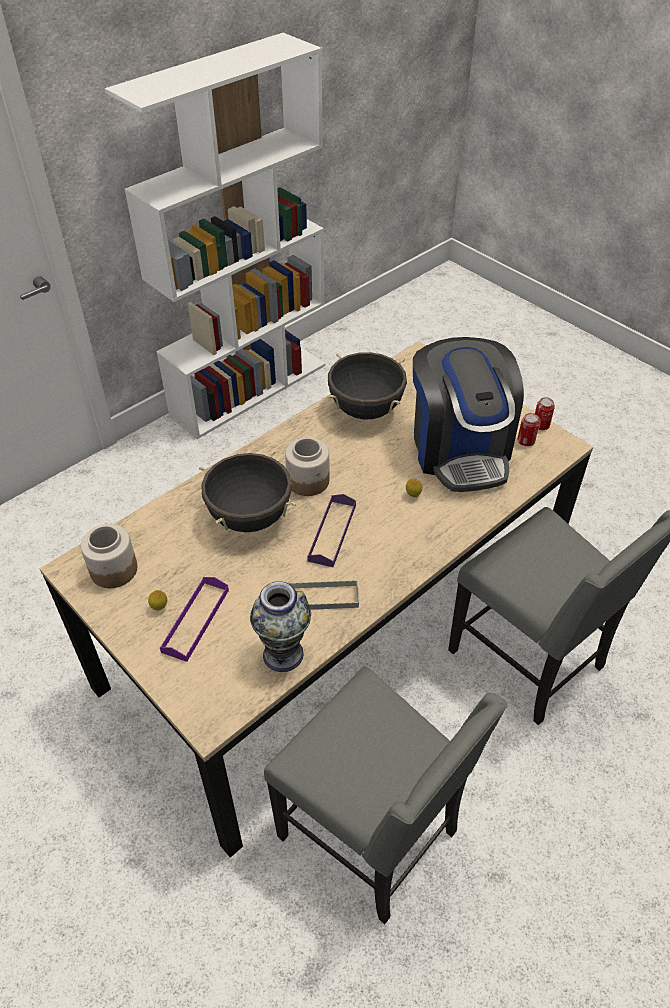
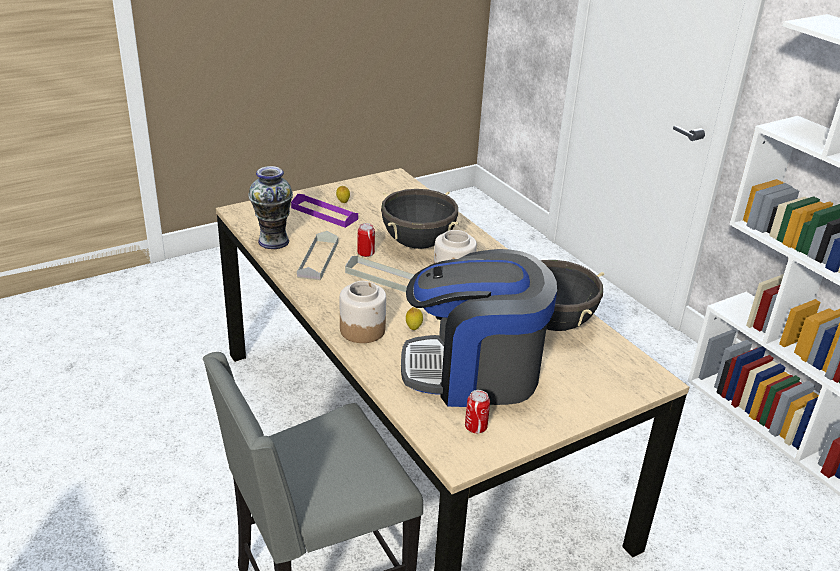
camera: 100 degrees right, 15 degrees down
jar [81,524,137,588] -> jar moved to [340,281,386,343]
grey chair [264,667,508,925] -> none
purple tray [307,494,356,567] -> grey tray [345,256,415,292]
can [535,397,555,430] -> can moved to [357,223,375,257]

